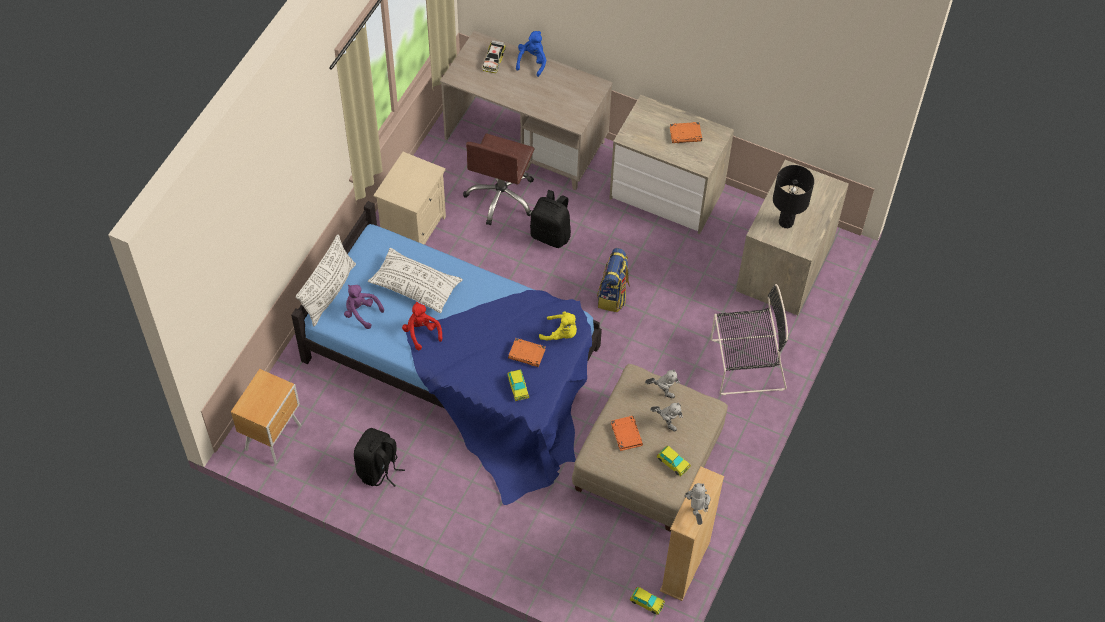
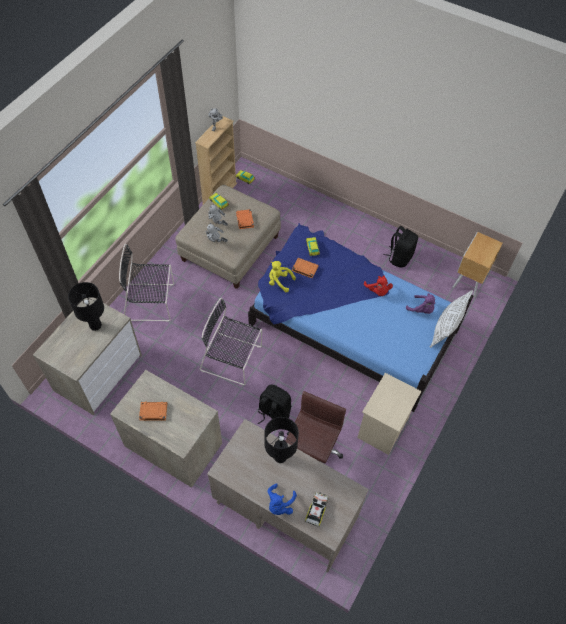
camera: 175 degrees left, 0 degrees up
white pillow [368,248,463,313] -> none
backpack [597,248,630,312] -> black chair [200,298,262,385]
none -> black table lamp [264,417,299,463]

